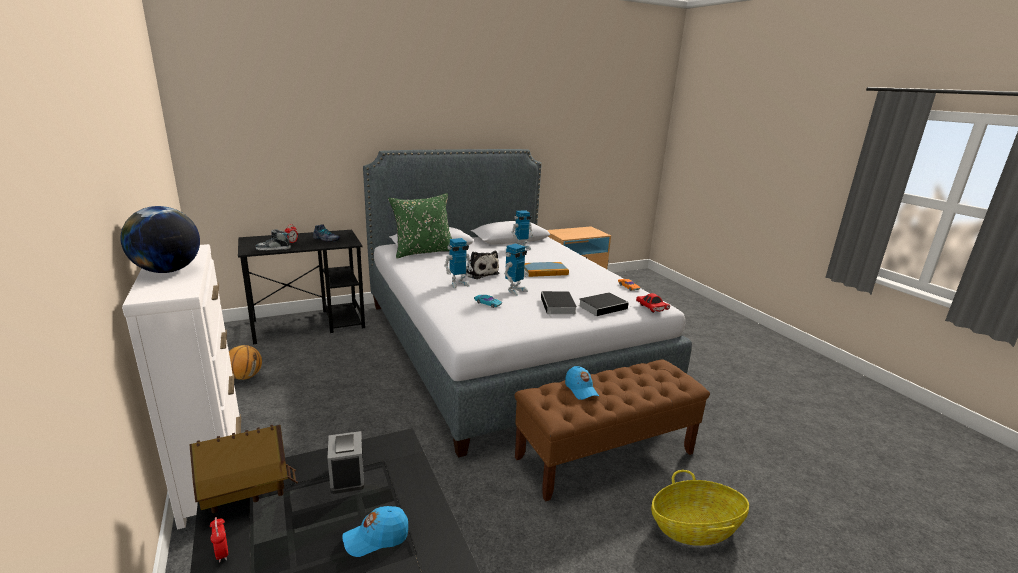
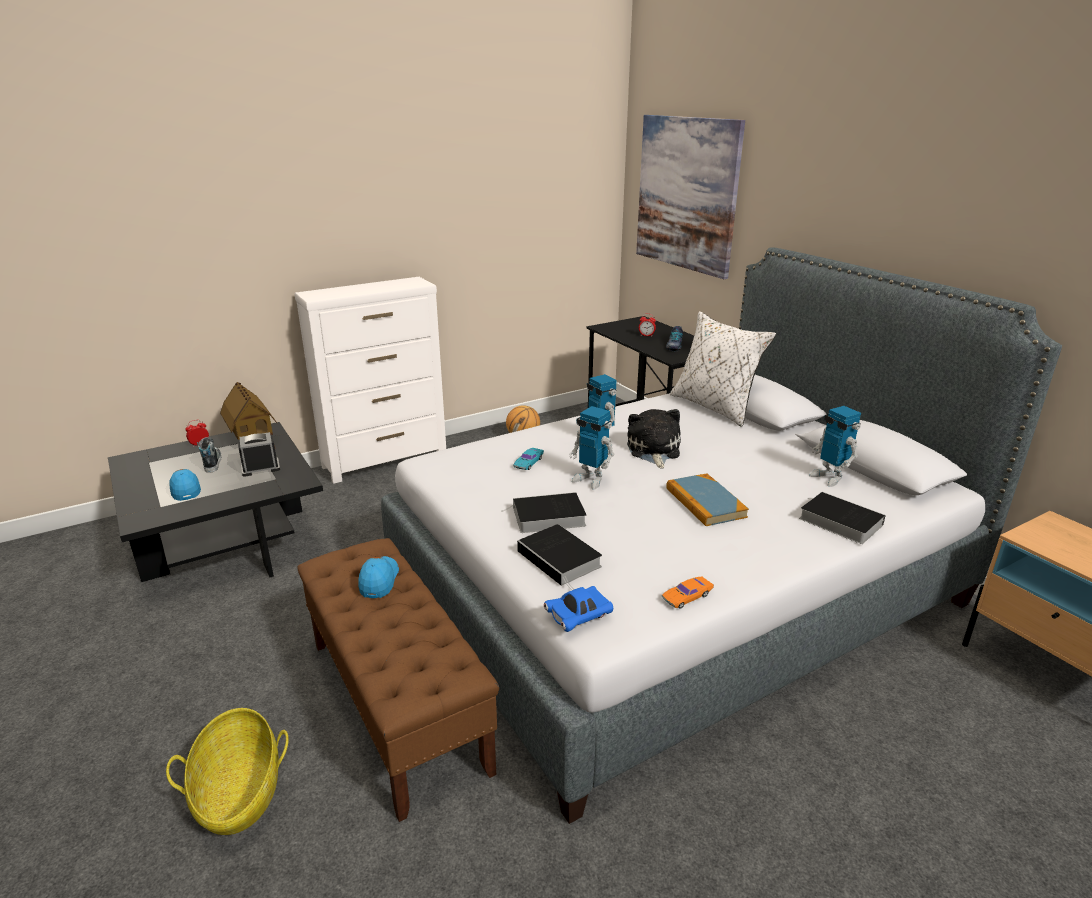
camera: 85 degrees right, 5 degrees up
globe [120,206,200,273] -> none
shoe [256,229,291,250] -> shoe moved to [197,437,222,473]
green pillow [388,193,452,258] -> white pillow [670,311,776,427]
plush toy [465,251,499,279] -> plush toy turned 135 degrees clockwise [627,409,681,469]
blue cap [565,366,599,400] -> blue cap turned 120 degrees clockwise [358,556,399,598]
red toy car [636,293,670,313] -> blue toy car [544,586,613,632]
none -> picture [636,115,745,279]
none -> book [799,492,886,544]

